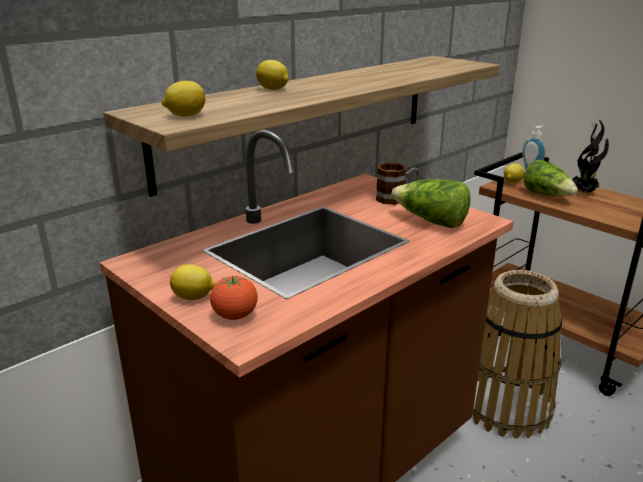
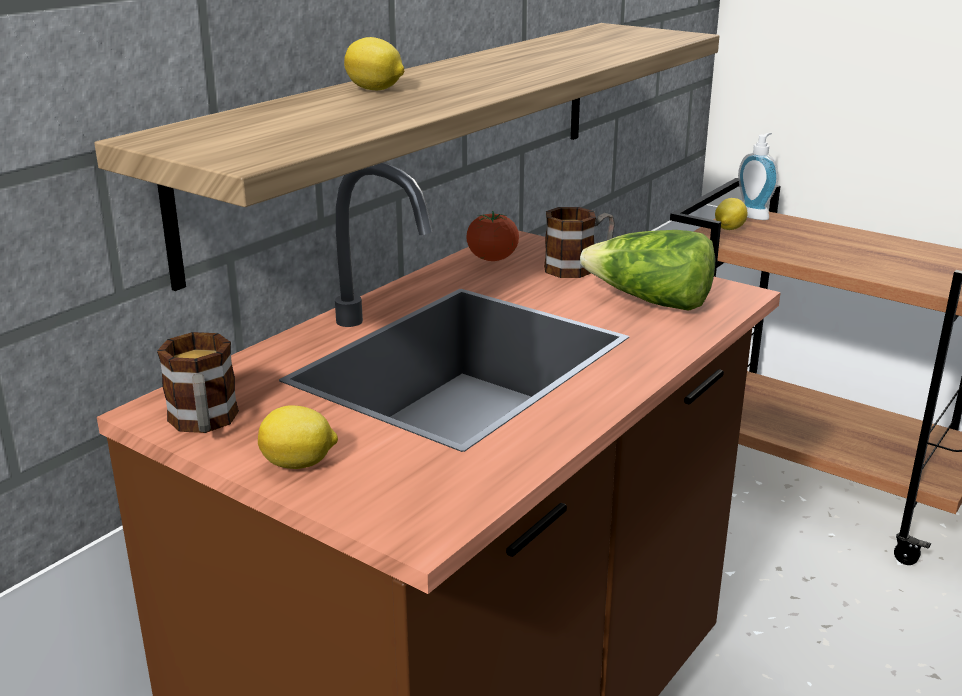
camera: 10 degrees left, 0 degrees up
lemon [162,81,205,117] -> none
tomato [210,275,258,320] -> tomato moved to [466,211,519,261]
basket [473,270,562,439] -> none
lettuce [523,160,578,196] -> none
potted plant [572,120,609,194] -> none
none -> mug [157,332,239,433]

